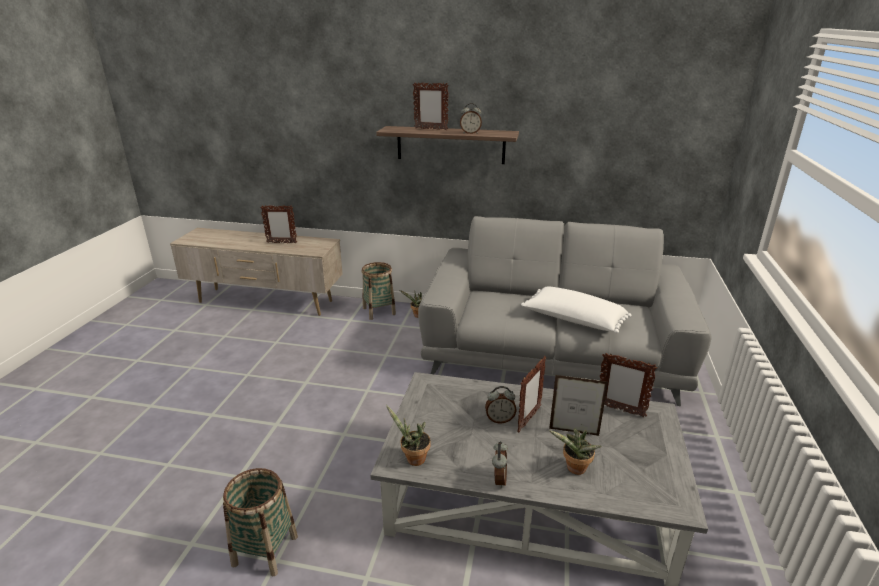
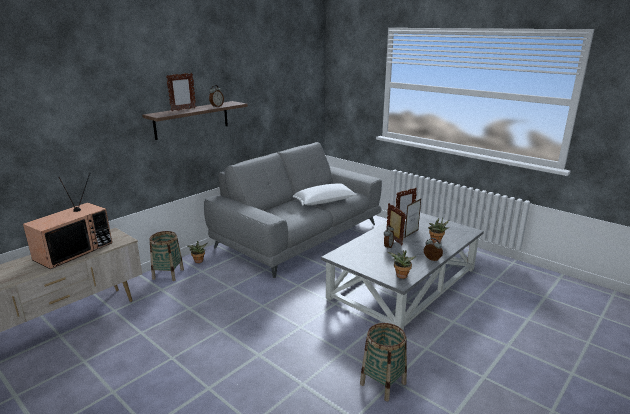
camera: 60 degrees left, 5 degrees down
picture frame [260,205,297,244] -> television [23,172,112,269]

